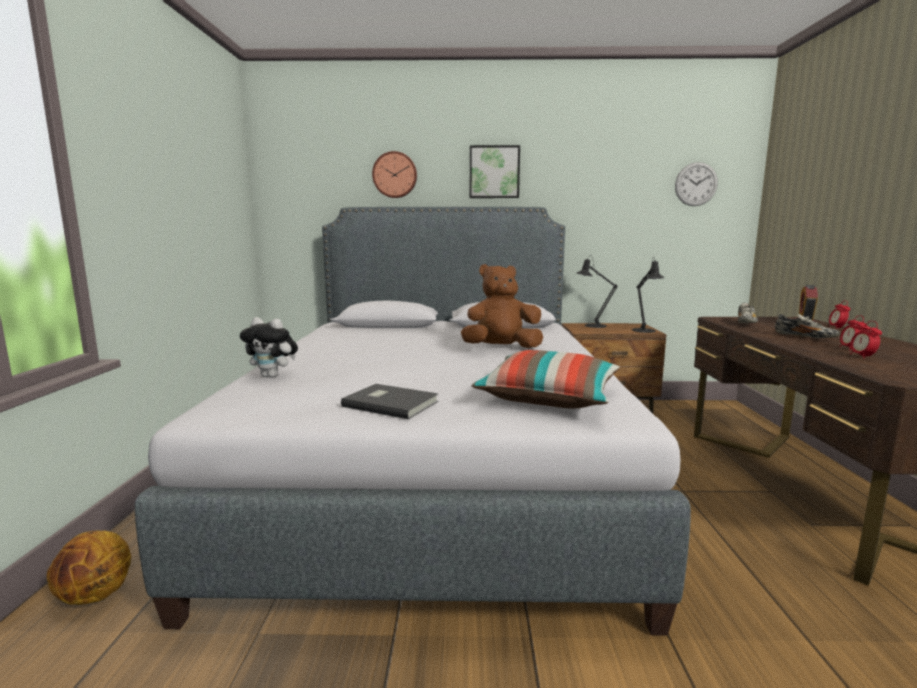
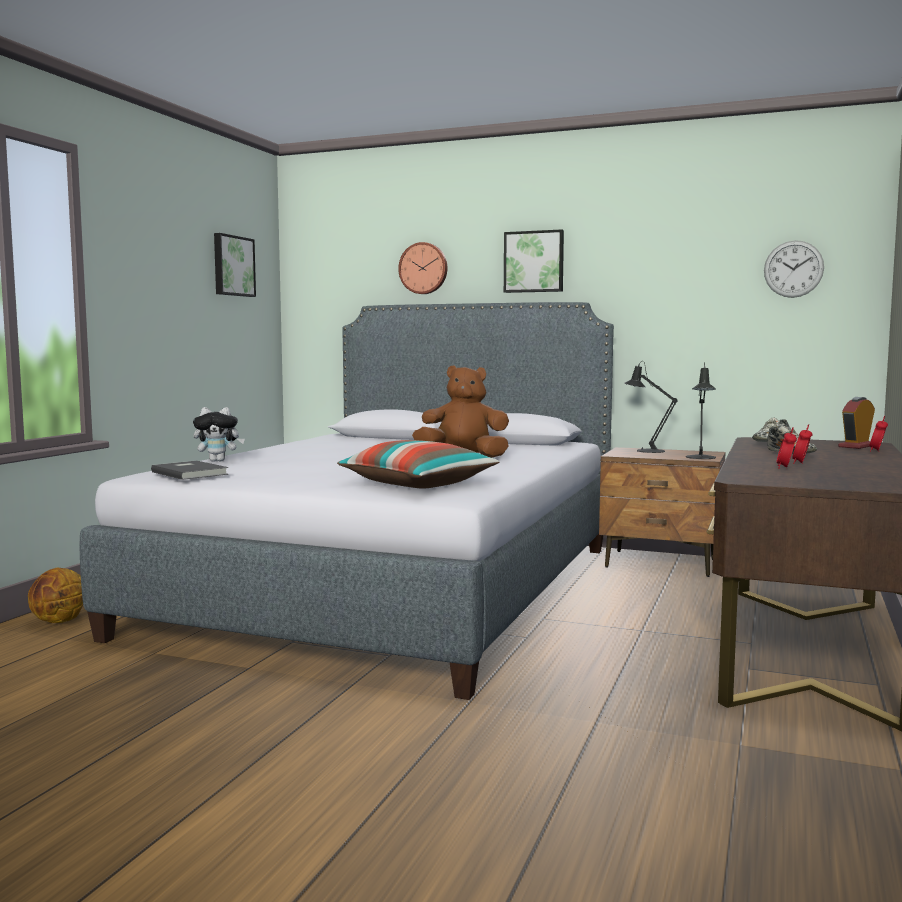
camera: 20 degrees right, 5 degrees down
plush toy [240,317,298,378] -> plush toy turned 45 degrees counterclockwise [193,407,245,462]
grey book [341,384,439,419] -> grey book moved to [151,461,228,480]
none -> picture [214,233,256,297]

